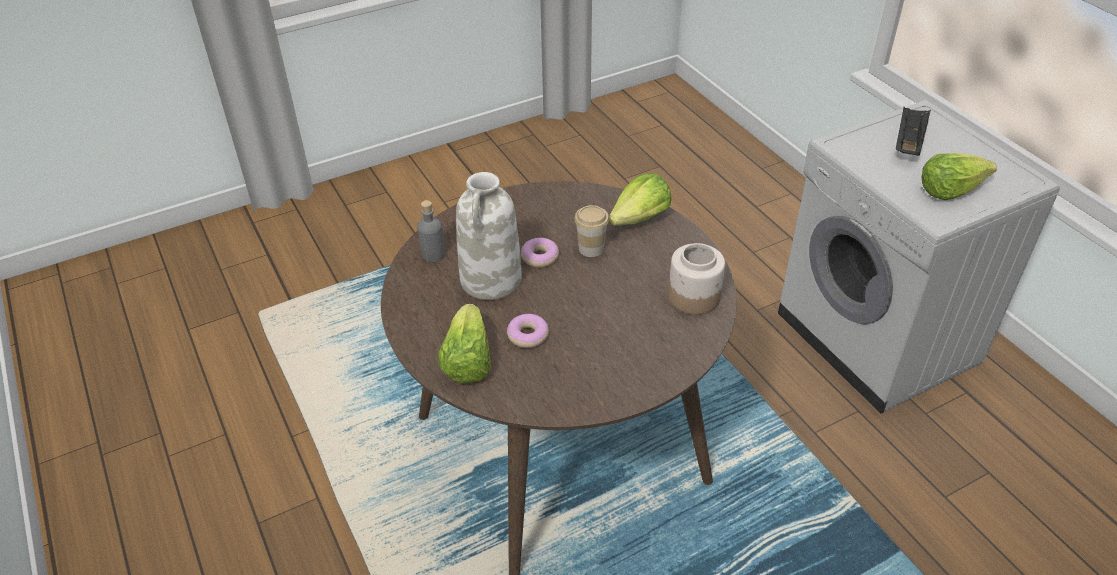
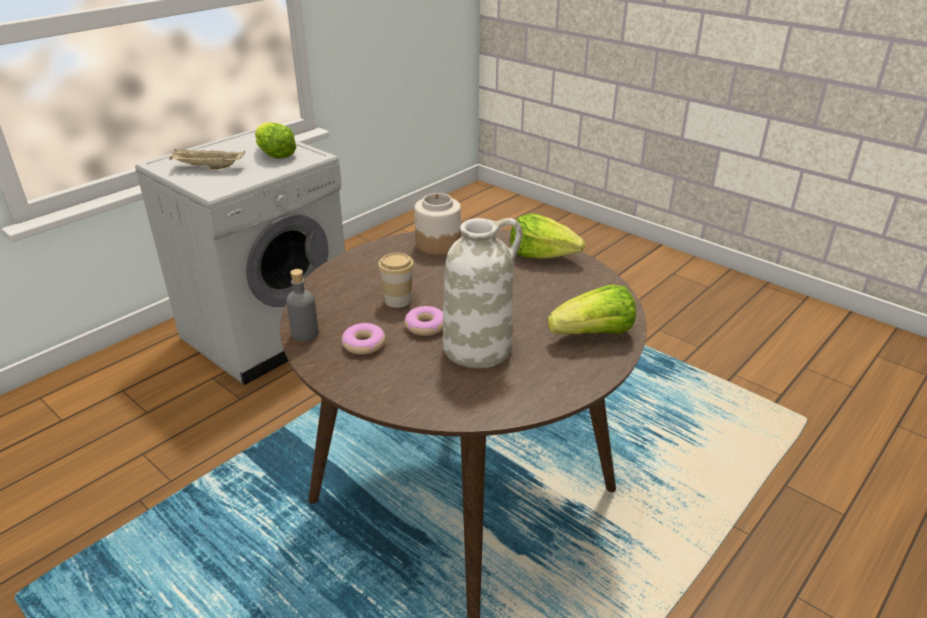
camera: 110 degrees left, 10 degrees down
grey bottle [417,200,446,262] -> grey bottle moved to [286,269,319,341]
donut [507,314,549,348] -> donut moved to [342,323,385,355]
lettuce [609,173,671,226] -> lettuce moved to [510,213,585,259]
black tray [896,107,931,156] -> beige tray [169,149,245,170]

